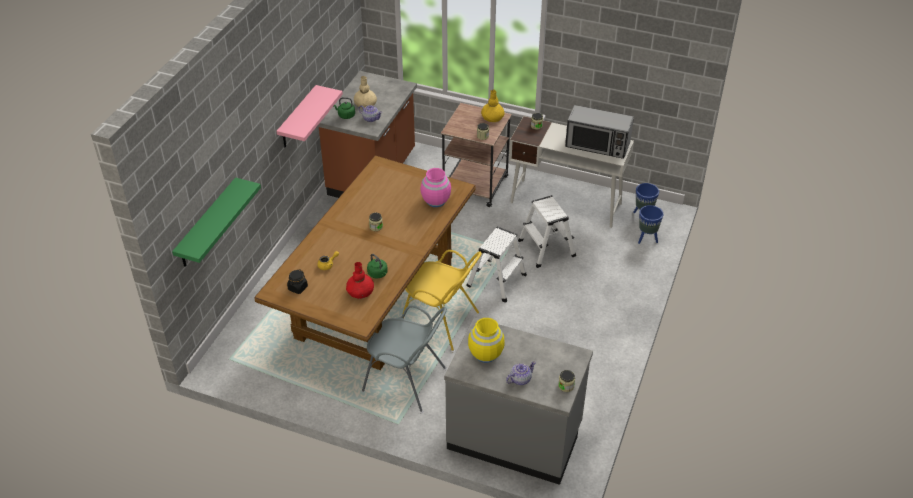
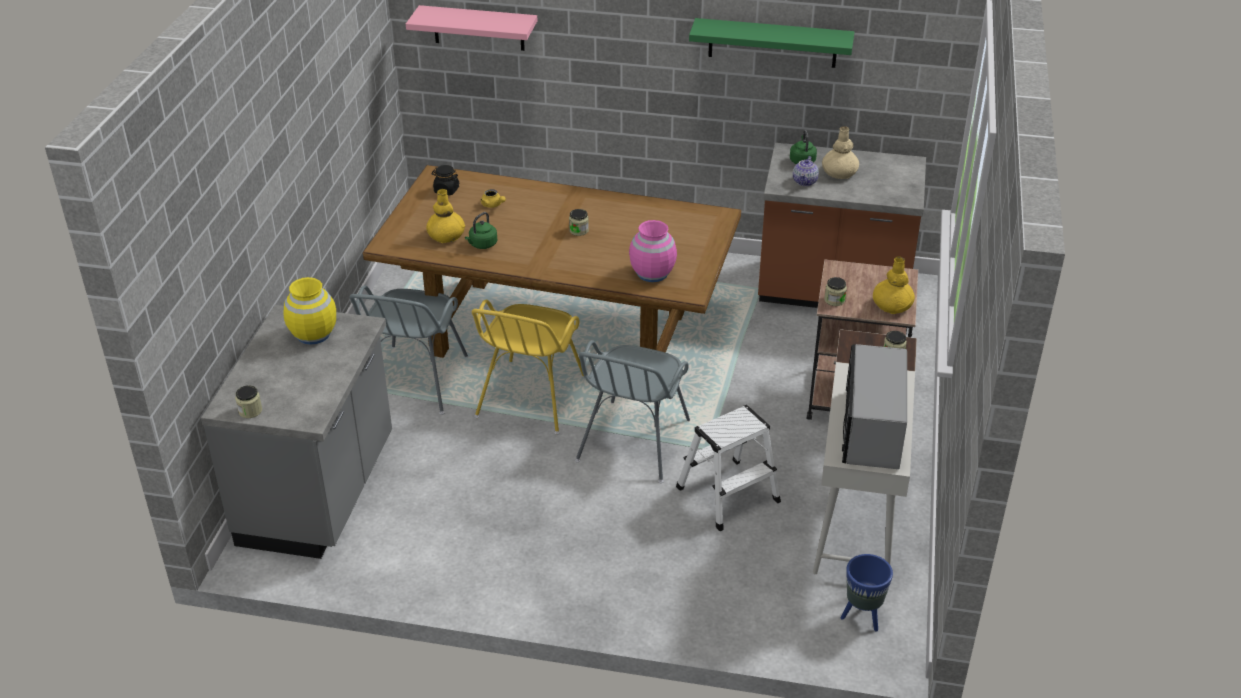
camera: 80 degrees right, 5 degrees down
green shelf [172,177,261,267] -> green shelf moved to [689,18,854,68]
pink shelf [276,85,343,147] -> pink shelf moved to [406,5,538,51]
red vase [346,262,374,299] -> yellow vase [426,189,465,243]
white step ladder [466,227,527,303] -> grey chair [575,340,690,483]
teapot [506,361,536,385] -> none
blue planter [638,205,663,244] -> none

